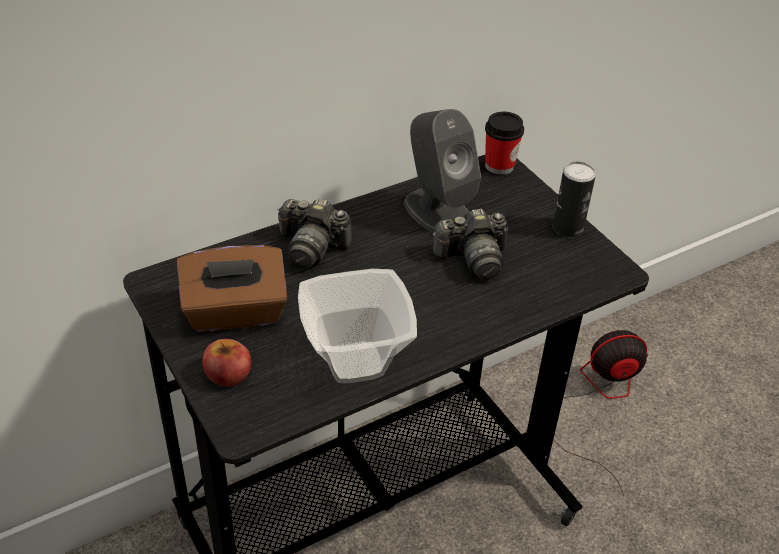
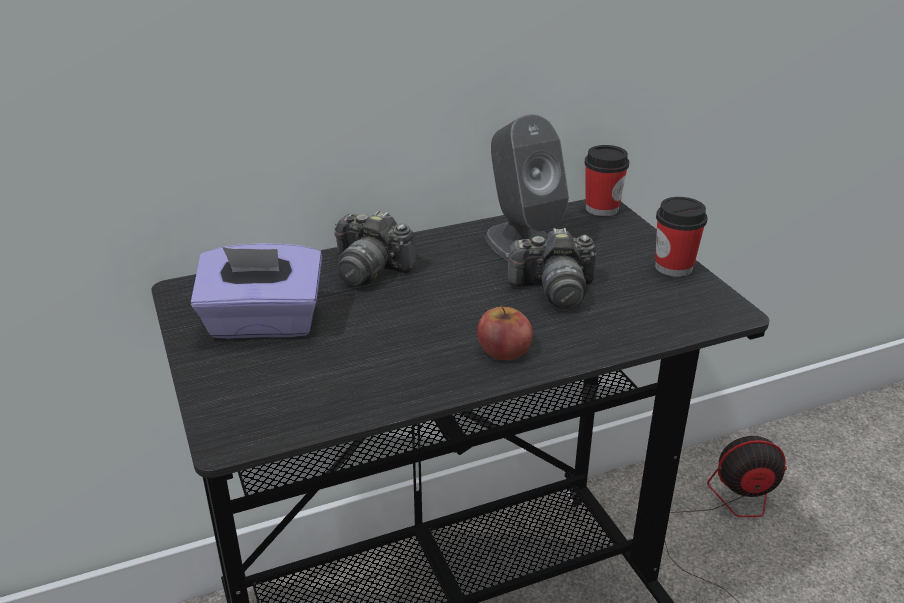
camera: 10 degrees right, 10 degrees down
brown tissue box [177,245,288,332] -> purple tissue box [191,243,322,339]
apple [202,339,251,386] -> apple moved to [477,305,533,360]
bowl [298,269,417,383] -> none
can [553,162,596,237] -> cup [655,197,707,277]

